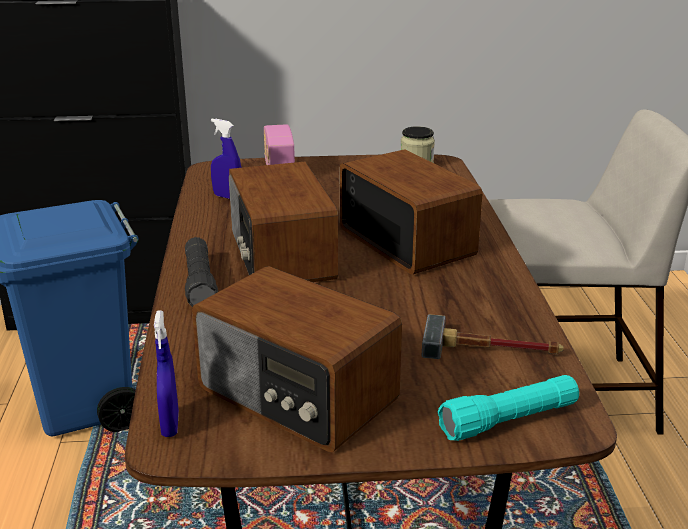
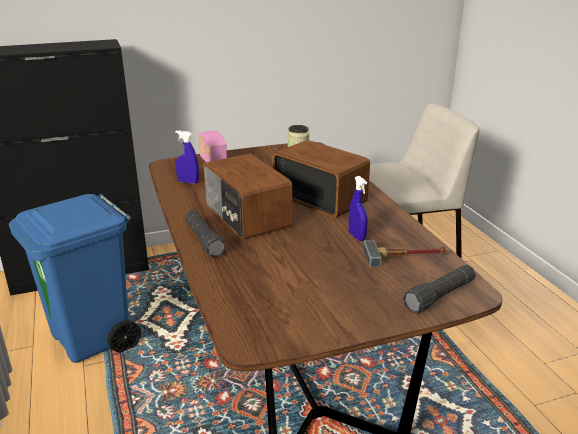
camera: 15 degrees left, 0 degrees up
blue spray bottle [154,310,179,437] -> blue spray bottle moved to [349,176,368,241]
radio [192,266,402,452] -> none
turquoise flashlight [438,375,579,441] -> black flashlight [403,265,475,313]

